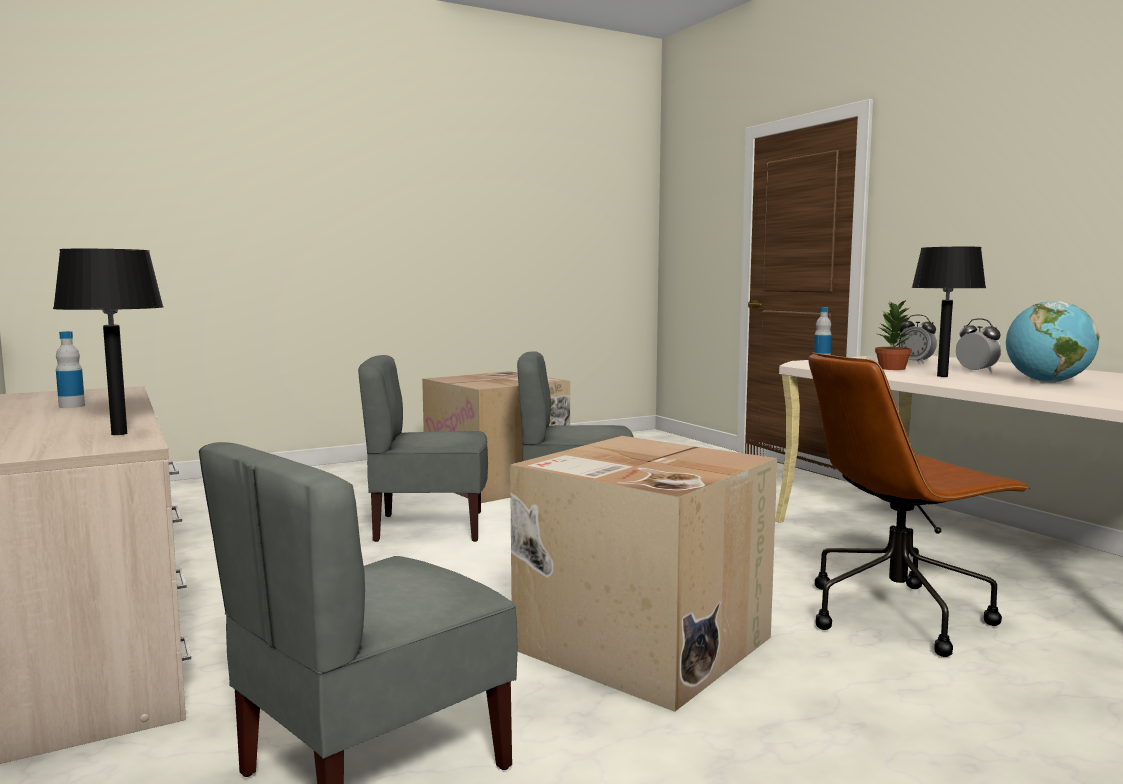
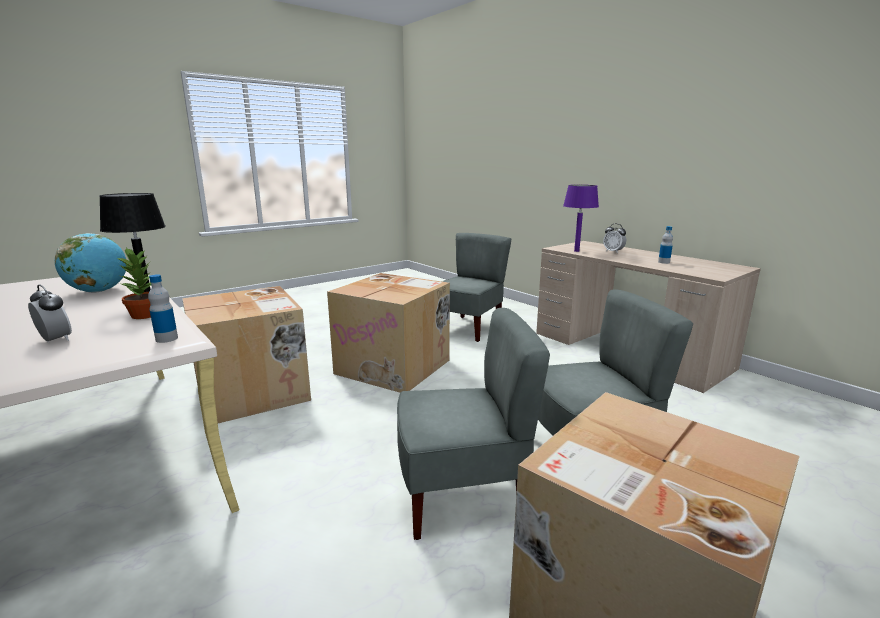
camera: 170 degrees right, 10 degrees up
black table lamp [53,249,164,435] -> purple table lamp [563,185,599,252]
brown office chair [809,353,1030,657] -> cardboard box [182,286,311,423]
alarm clock [956,318,1001,372] -> alarm clock moved to [603,223,626,253]

